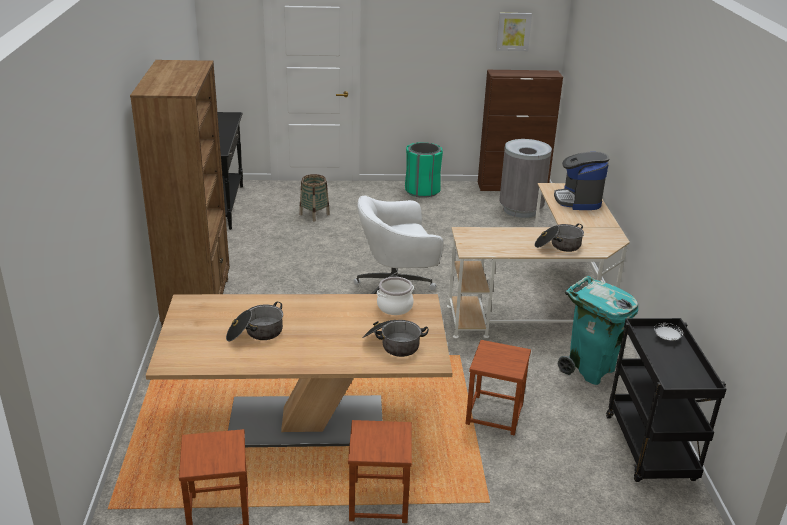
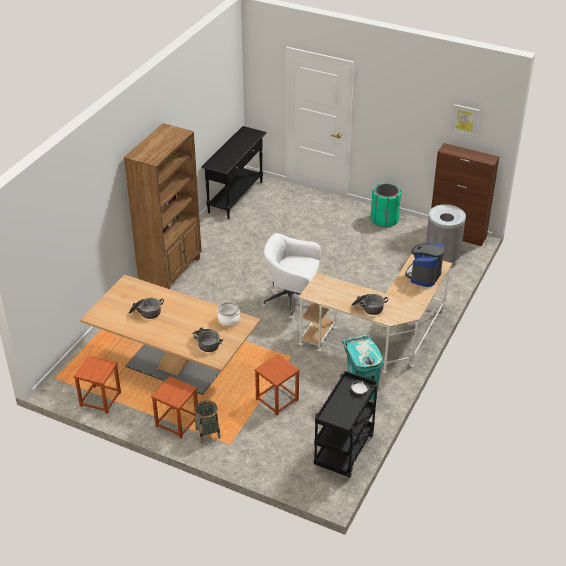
camera: 30 degrees right, 10 degrees up
basket [299,174,330,221] -> basket moved to [195,400,221,443]

